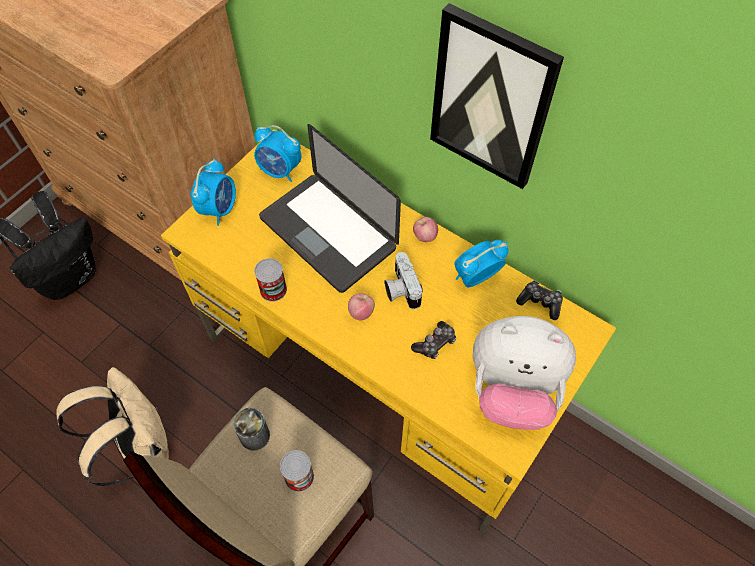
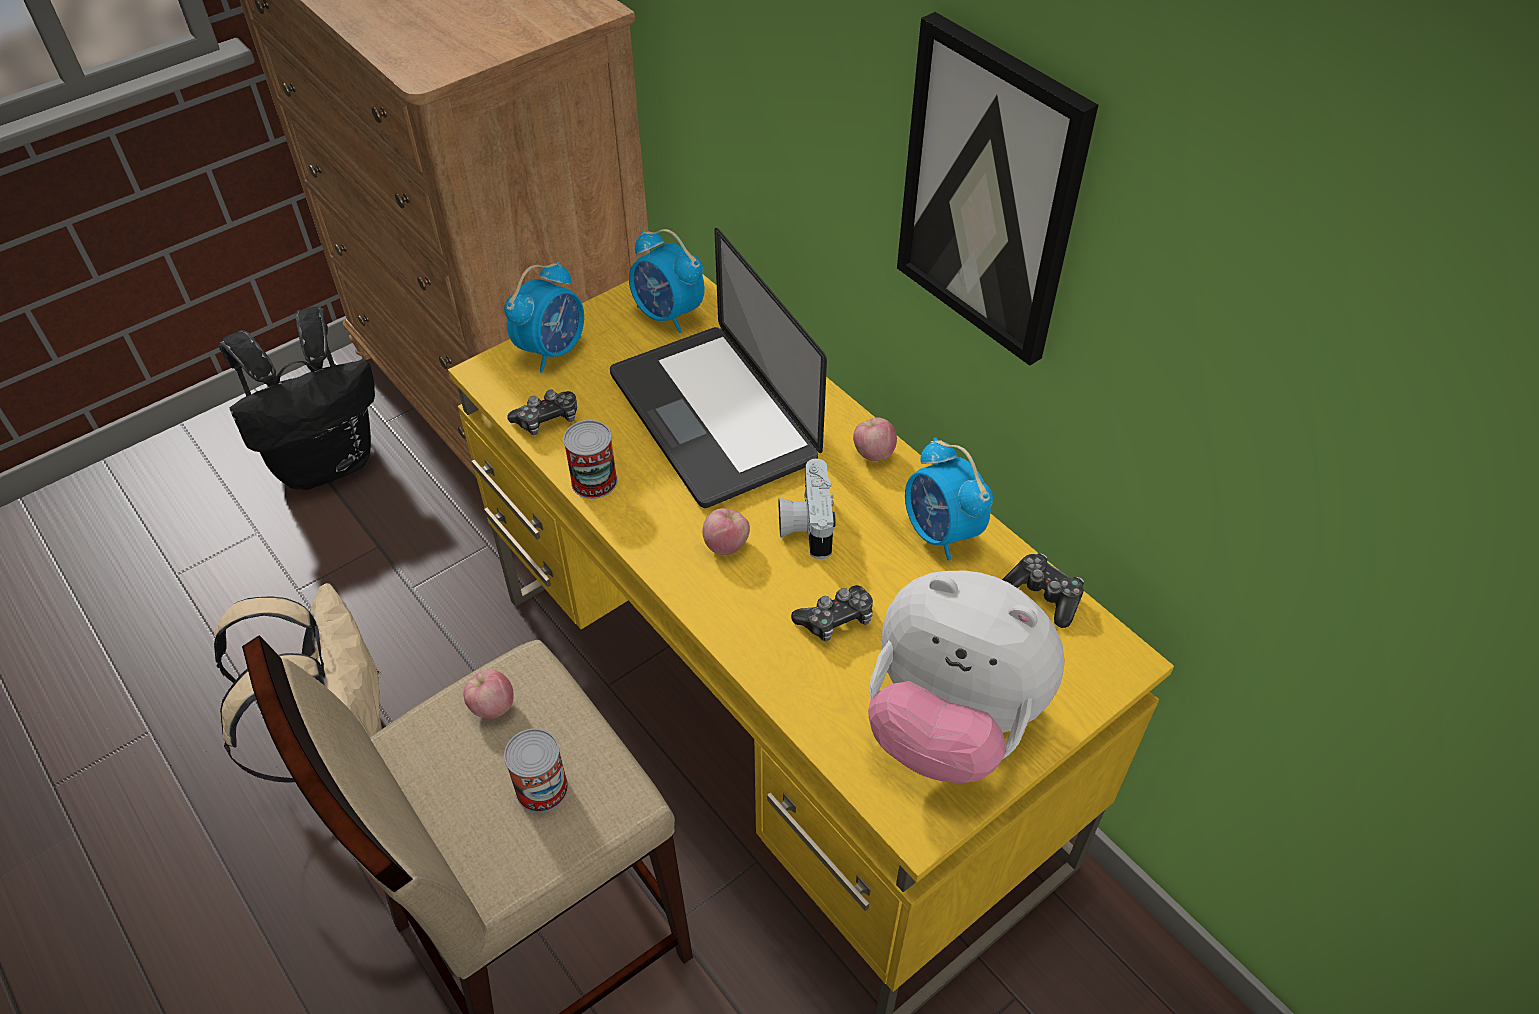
camera: 15 degrees right, 10 degrees down
can [233,408,270,451] -> apple [463,669,514,719]
alarm clock [454,240,508,287] -> alarm clock turned 105 degrees counterclockwise [905,438,993,561]
none -> game controller [507,390,577,435]

